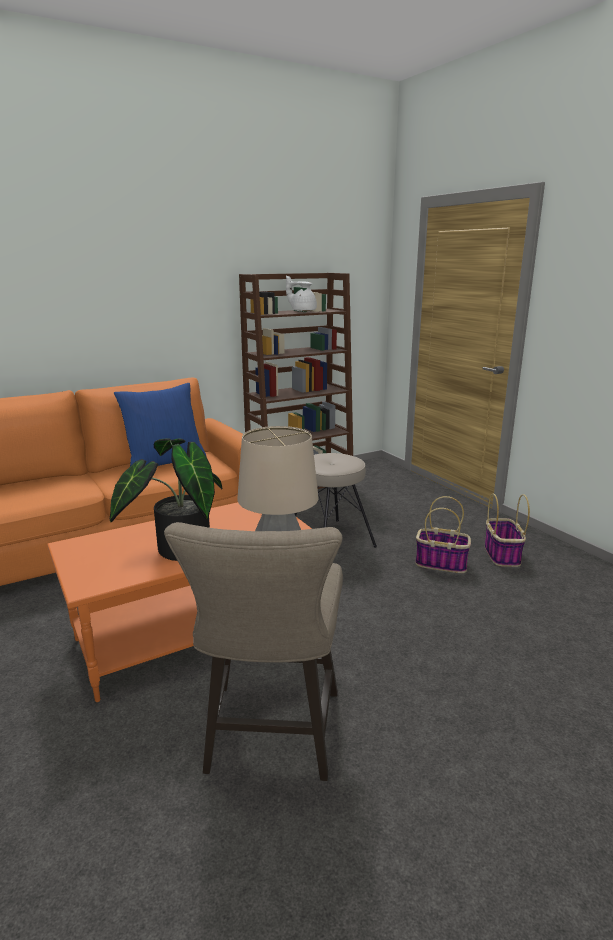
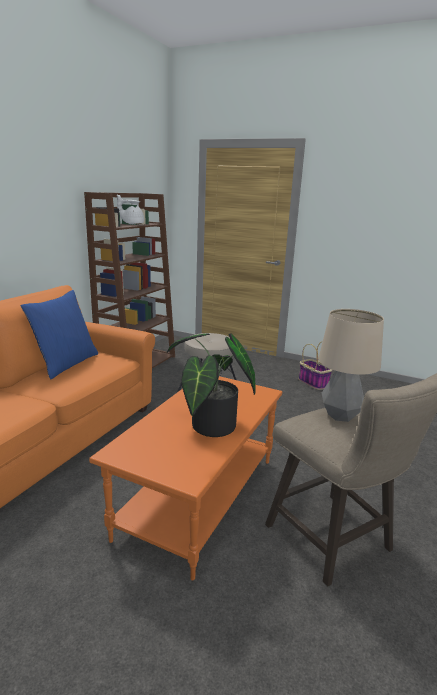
camera: 35 degrees left, 0 degrees up
basket [415,496,471,573] -> none

